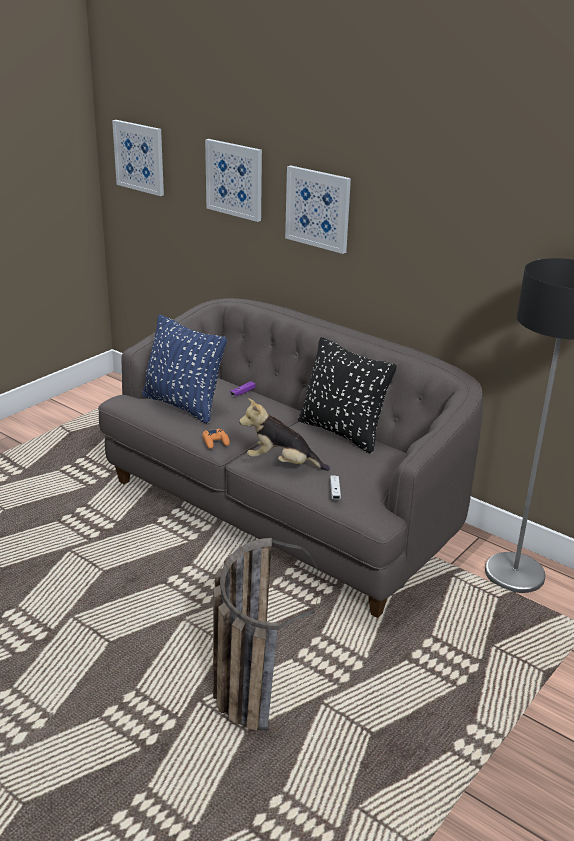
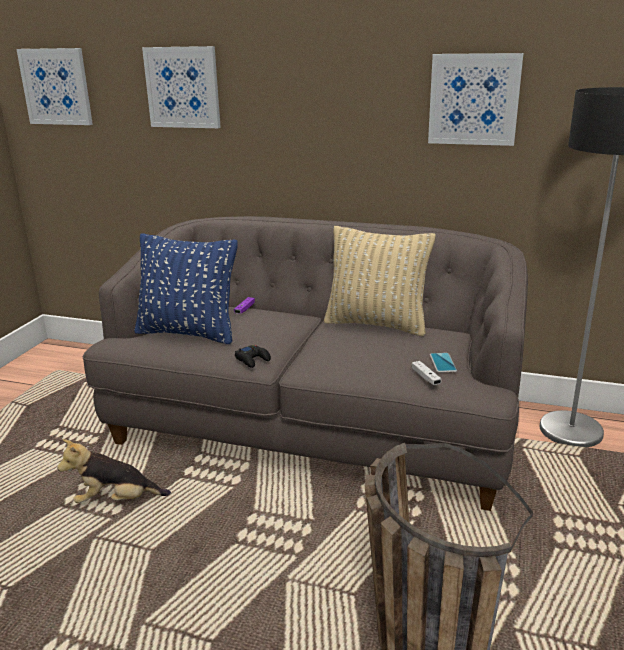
camera: 20 degrees left, 5 degrees down
orange game controller [202,429,230,449] -> black game controller [235,345,271,368]
plush toy [239,398,330,471] -> plush toy moved to [57,439,171,503]
picture [285,165,351,254] -> picture moved to [428,53,523,146]
black pillow [298,337,397,454] -> beige pillow [324,226,435,336]
none -> phone [430,353,457,373]

